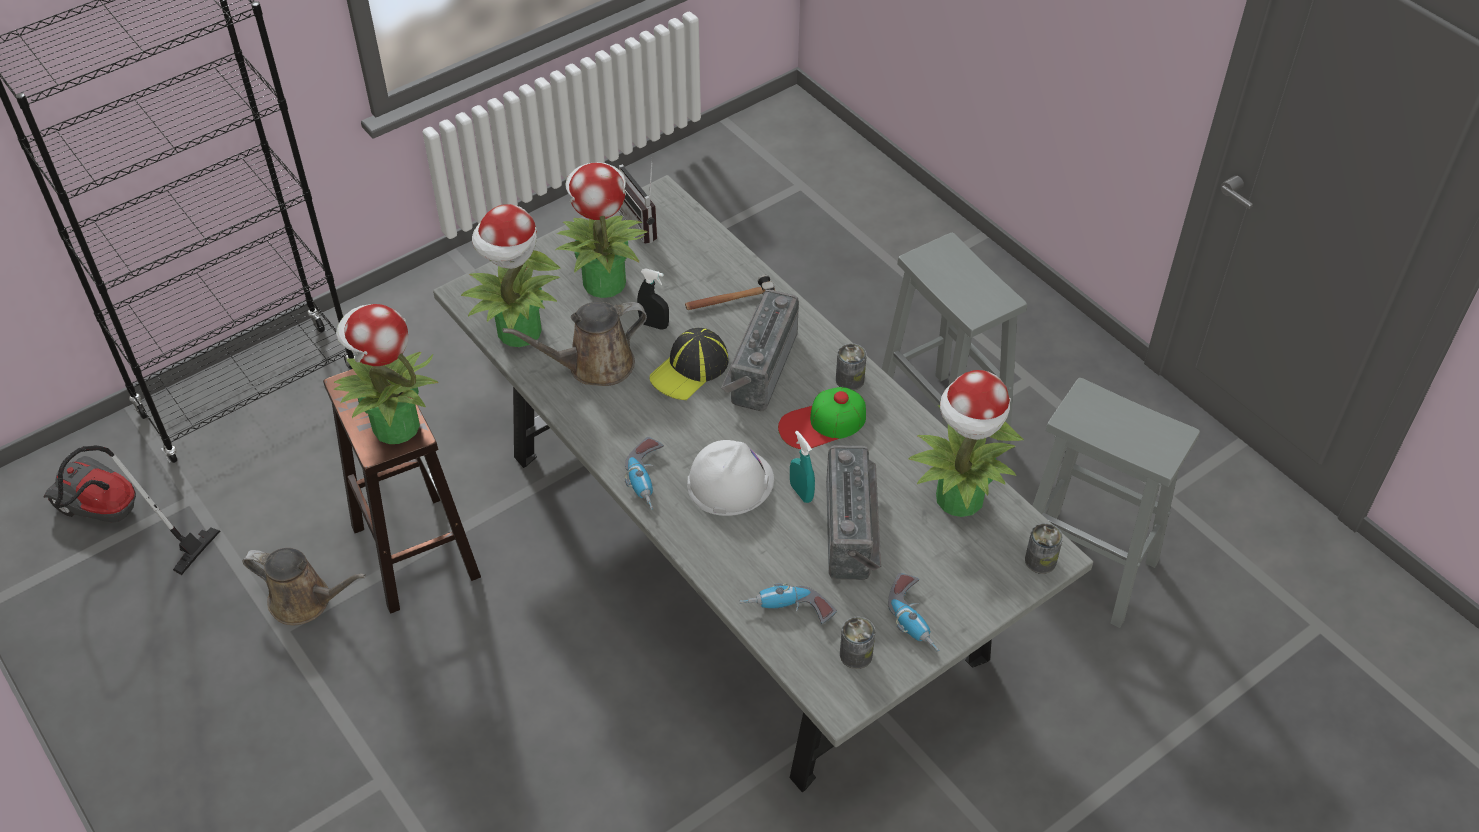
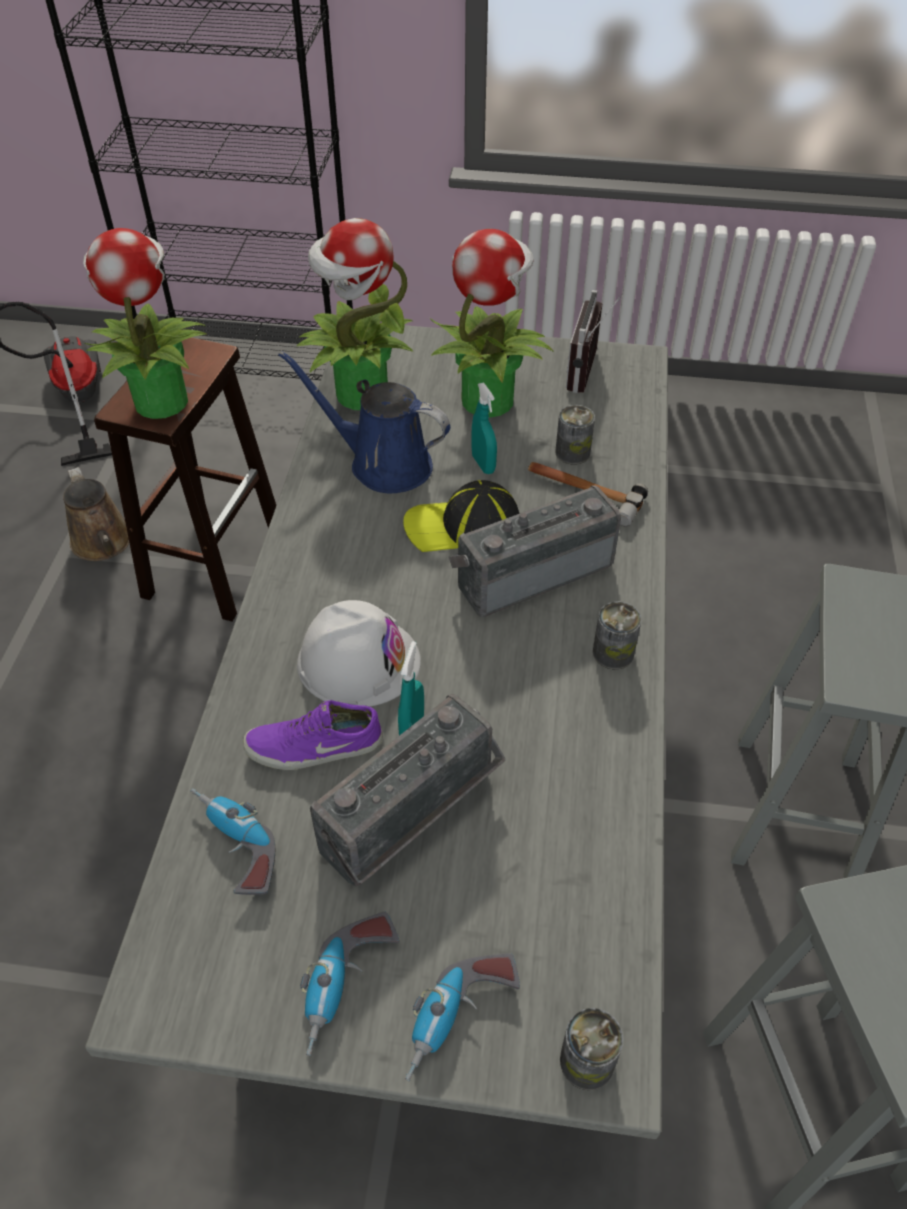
camera: 45 degrees right, 0 degrees up
brown watering can [502,302,647,386] -> blue watering can [278,351,450,493]
power drill [625,437,664,509] -> power drill moved to [405,953,520,1081]
black spray bottle [637,269,669,330] -> turquoise spray bottle [471,383,497,474]
cap [778,387,866,449] -> none
can [840,617,875,669] -> can moved to [555,405,595,464]
potted plant [908,370,1024,517] -> none
none -> purple shoe [243,700,383,770]

